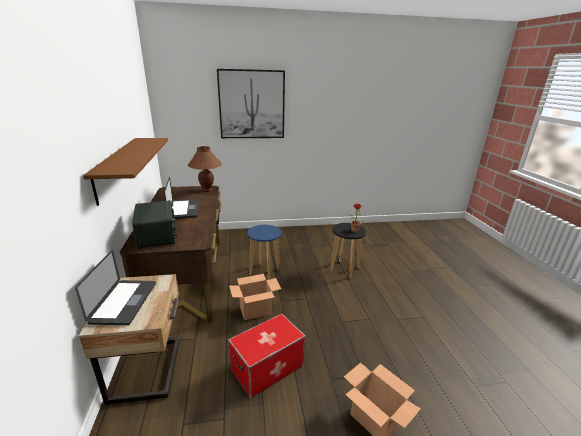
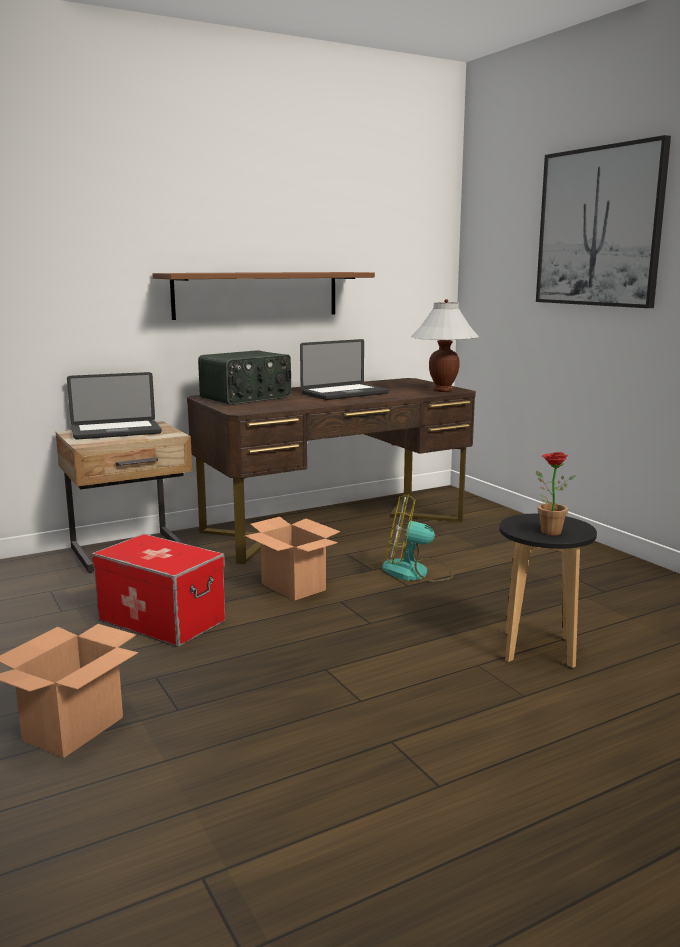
camera: 70 degrees right, 10 degrees down
brown table lamp [187,146,222,192] -> white table lamp [411,299,479,392]
blue stool [247,225,281,280] -> fan [382,494,453,582]

